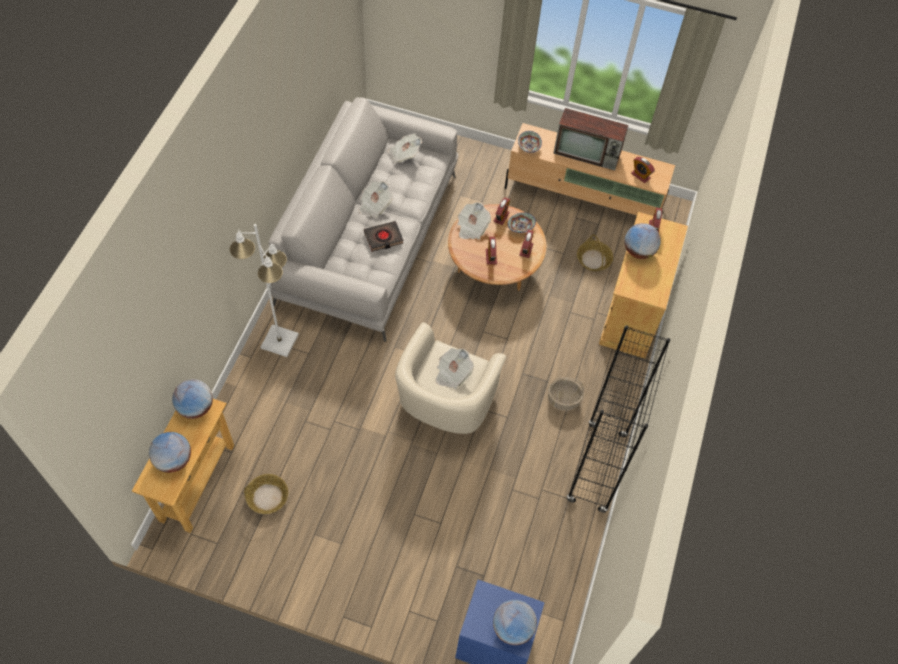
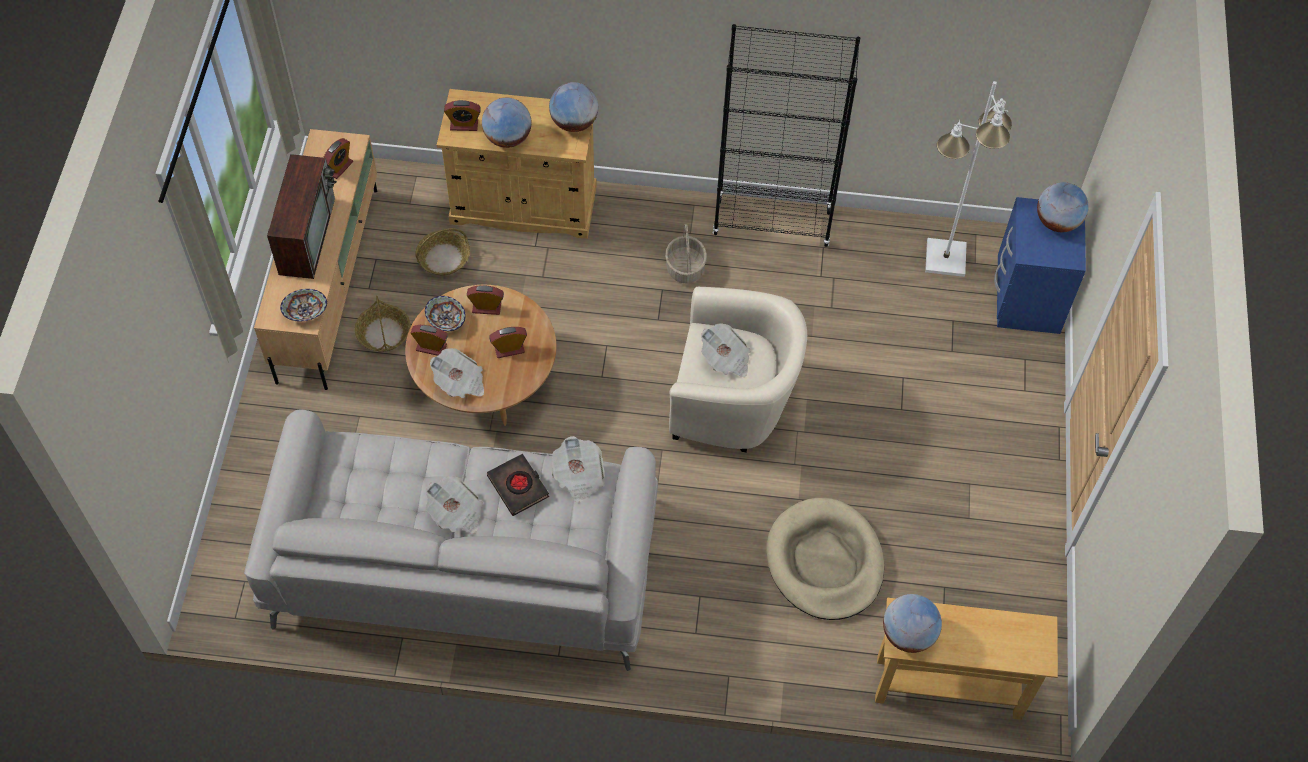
camera: 100 degrees left, 0 degrees up
globe [149,432,191,473] -> globe moved to [549,82,598,132]
white floor lamp [230,224,299,357] -> white floor lamp moved to [925,81,1012,277]
basket [244,474,288,514] -> basket moved to [355,296,411,352]
newspaper [387,133,422,163] -> newspaper moved to [552,436,605,503]
none -> beige dog bed [766,498,884,620]

